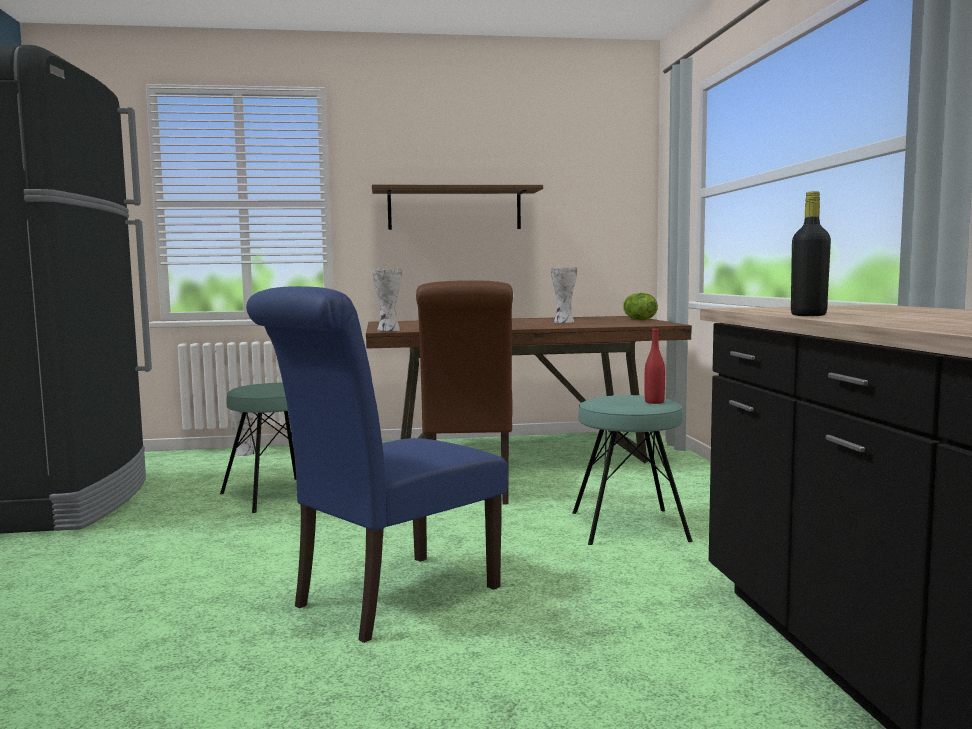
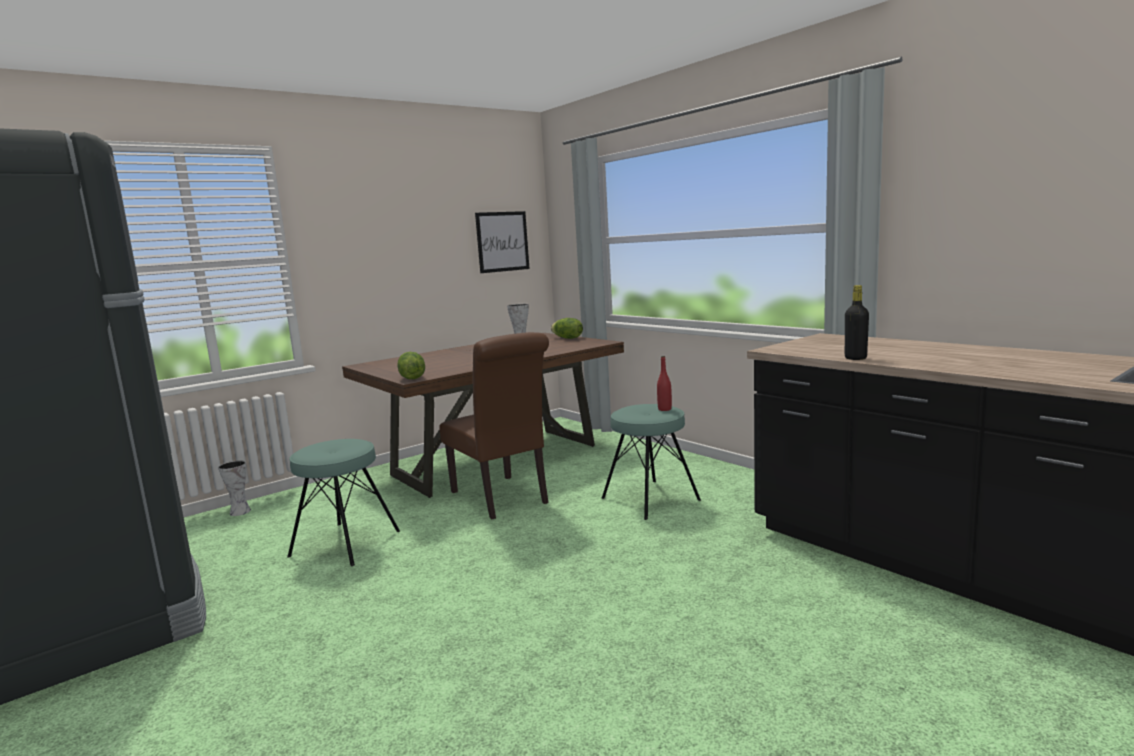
camera: 30 degrees left, 5 degrees up
blue chair [246,286,508,643] -> none
shelf [372,185,543,230] -> none
vase [372,270,402,331] -> lettuce [397,352,425,379]
none -> picture [475,211,529,273]

